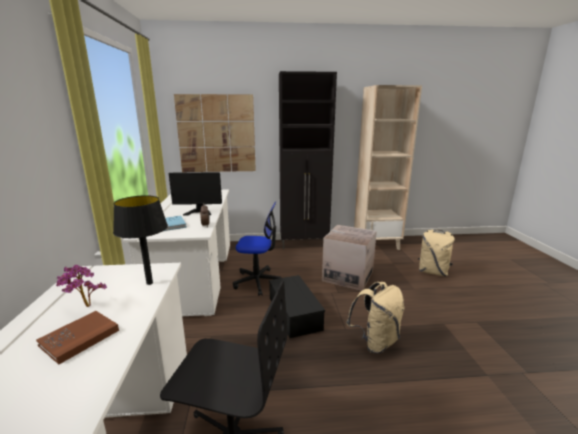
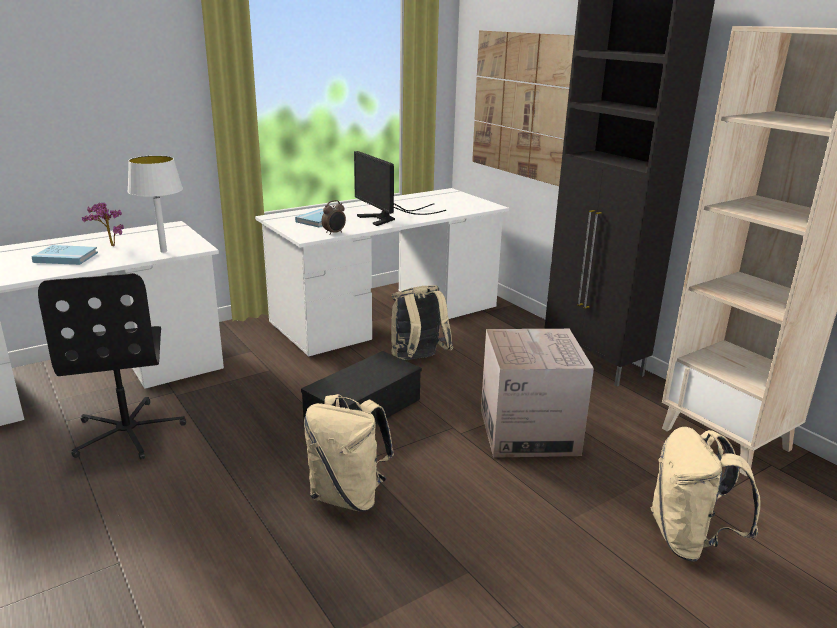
camera: 60 degrees right, 5 degrees up
brown book [36,311,119,365] -> blue book [31,245,98,265]
black table lamp [113,195,168,285] -> white table lamp [127,155,183,253]
office chair [233,202,282,296] -> beige backpack [391,285,453,361]

